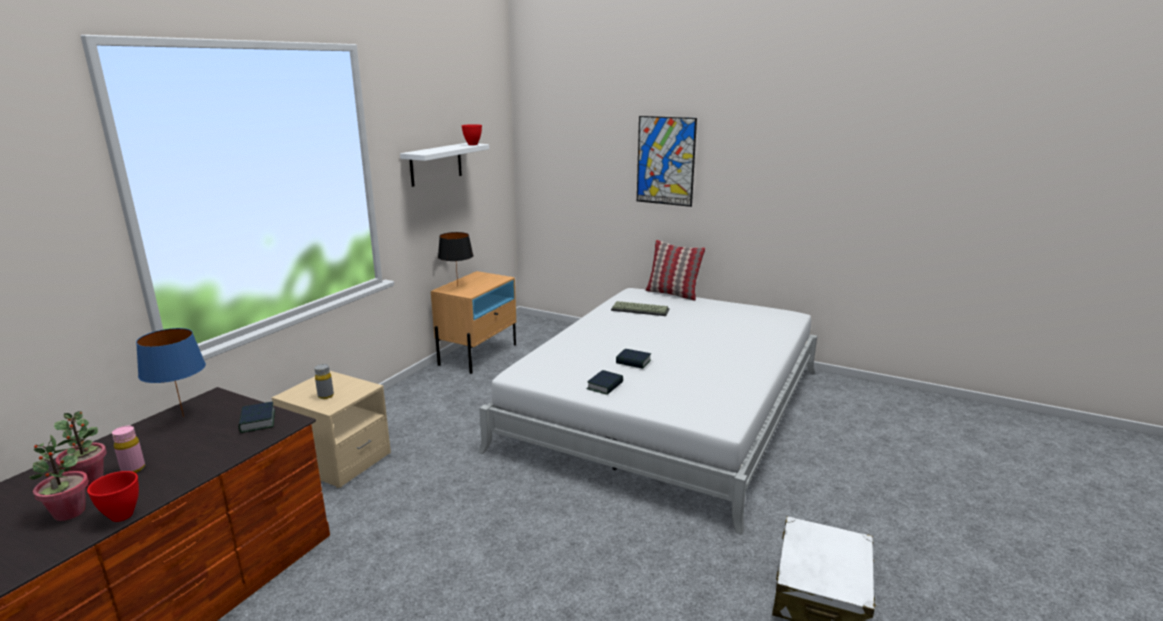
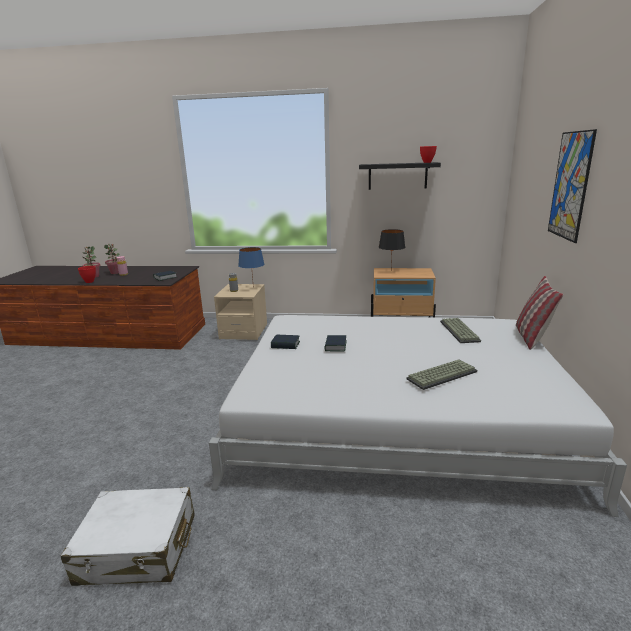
camera: 70 degrees right, 0 degrees up
blue table lamp [136,328,206,417] -> blue table lamp moved to [238,247,265,288]
white shelf [400,143,489,187] -> black shelf [359,162,441,190]
none -> keyboard [406,359,477,390]

